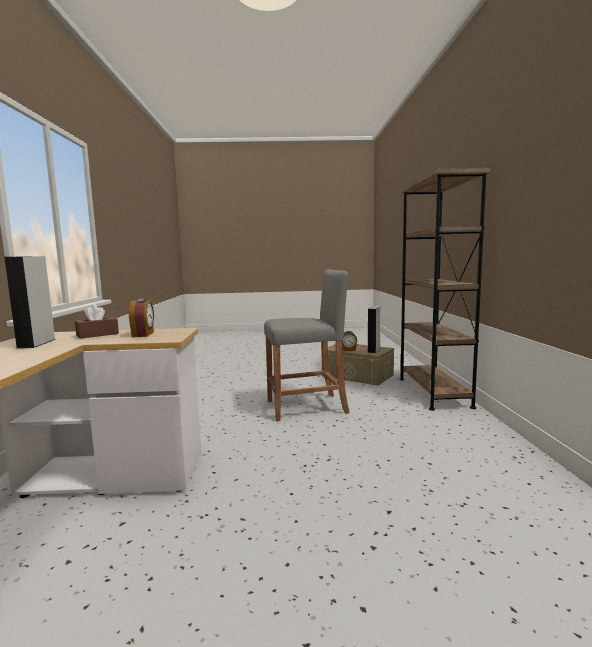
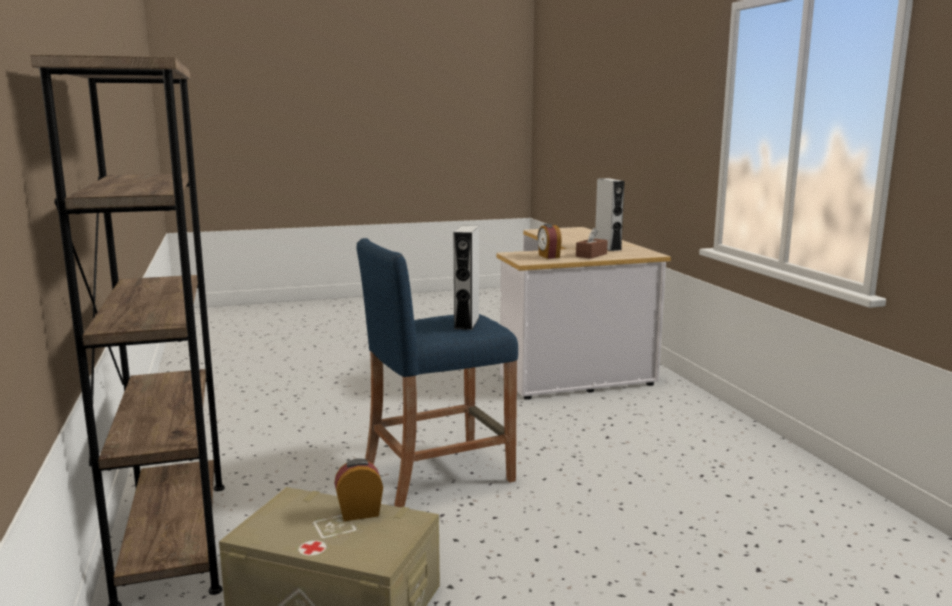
camera: 165 degrees right, 5 degrees up
grey stool [264,269,350,421] -> blue stool [357,238,518,507]
grey speaker [367,306,381,353] -> grey speaker moved to [454,225,479,330]

